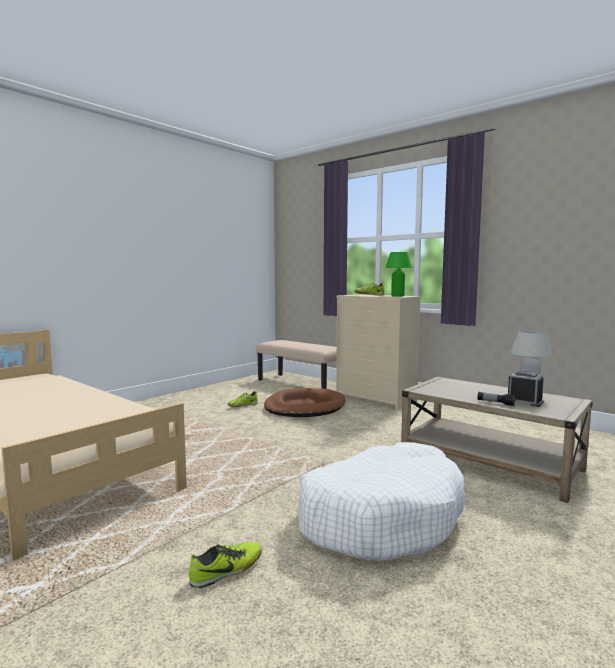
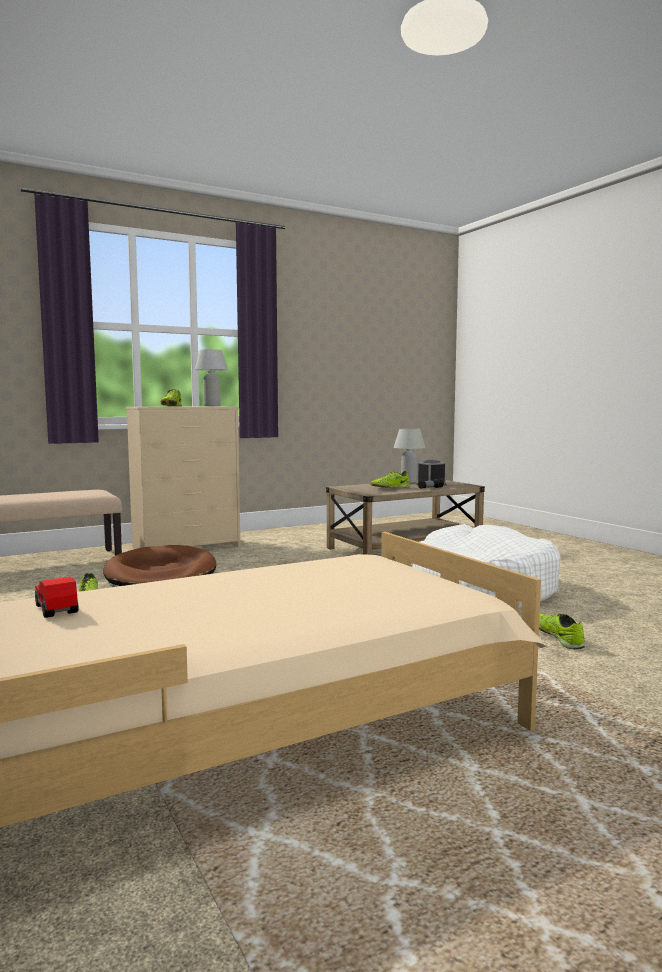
camera: 70 degrees left, 0 degrees up
green table lamp [385,252,412,297] -> white table lamp [195,349,228,406]
none -> toy car [35,577,79,618]
none -> shoe [370,471,409,488]

